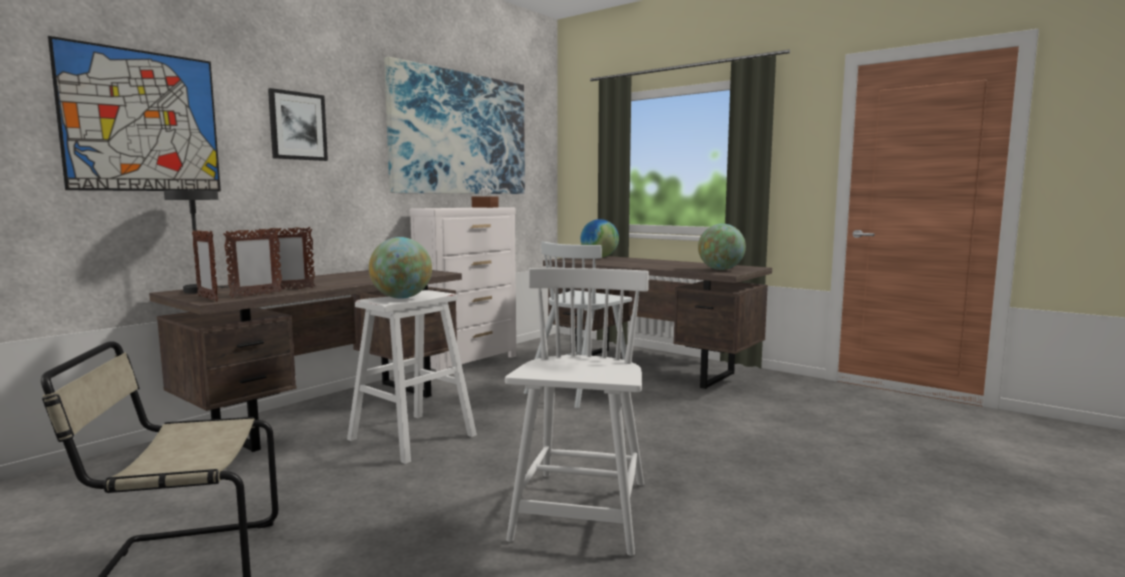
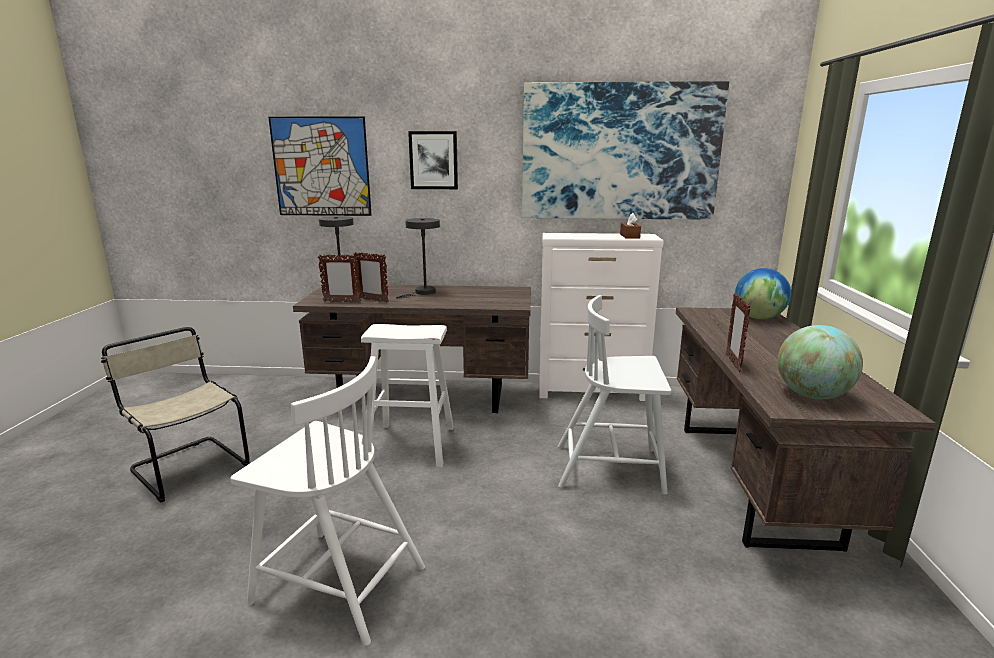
camera: 55 degrees right, 10 degrees up
picture frame [192,230,218,301] -> picture frame moved to [726,293,751,372]
globe [369,237,432,299] -> none
white chair [505,268,649,556] -> white chair turned 45 degrees clockwise [230,356,425,646]
none -> grey table lamp [396,218,440,299]

